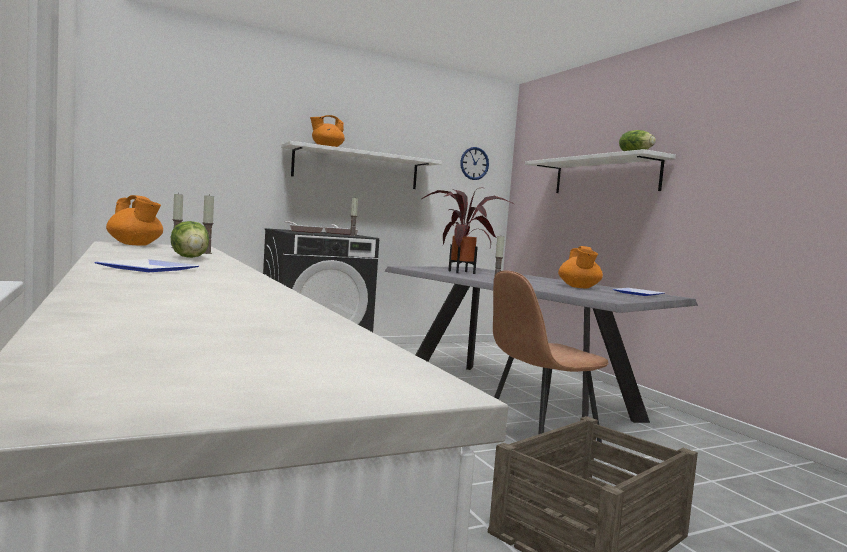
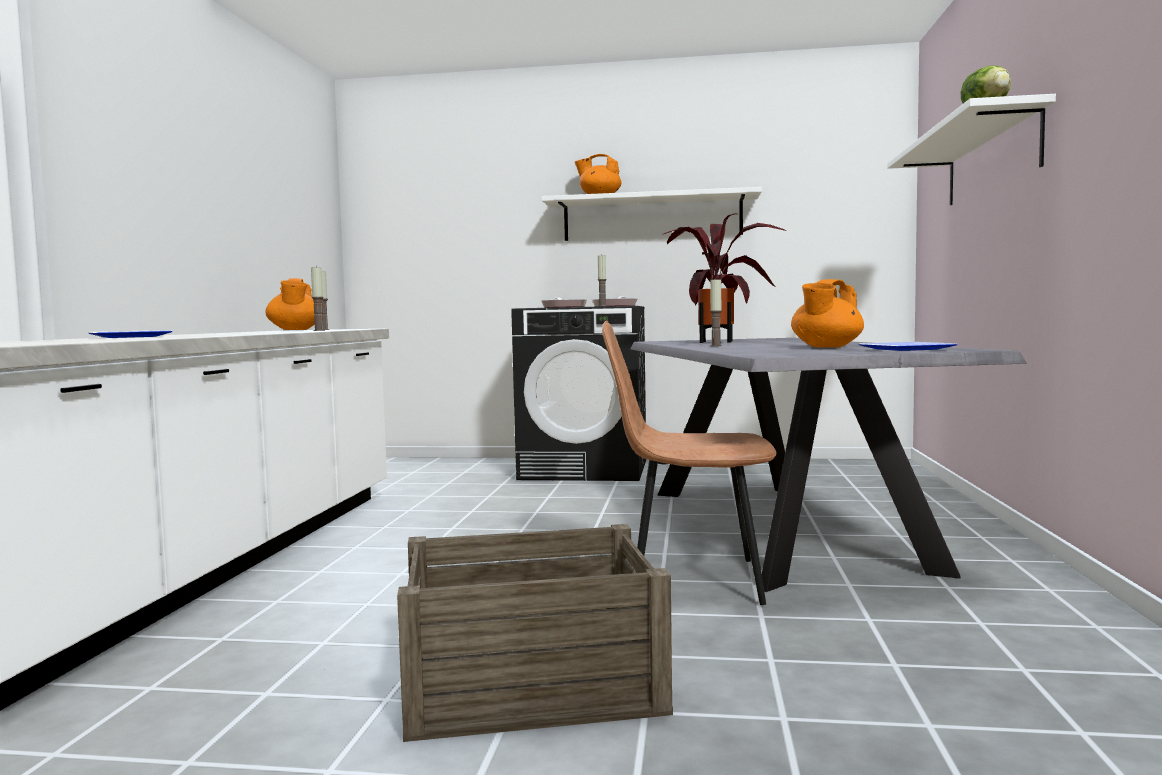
camera: 35 degrees right, 0 degrees up
lettuce [171,221,209,258] -> none
wall clock [460,147,489,180] -> none

